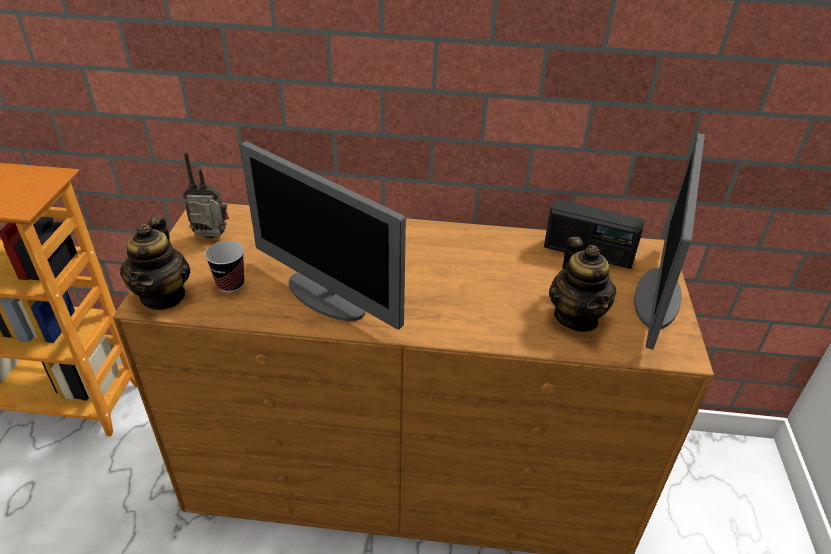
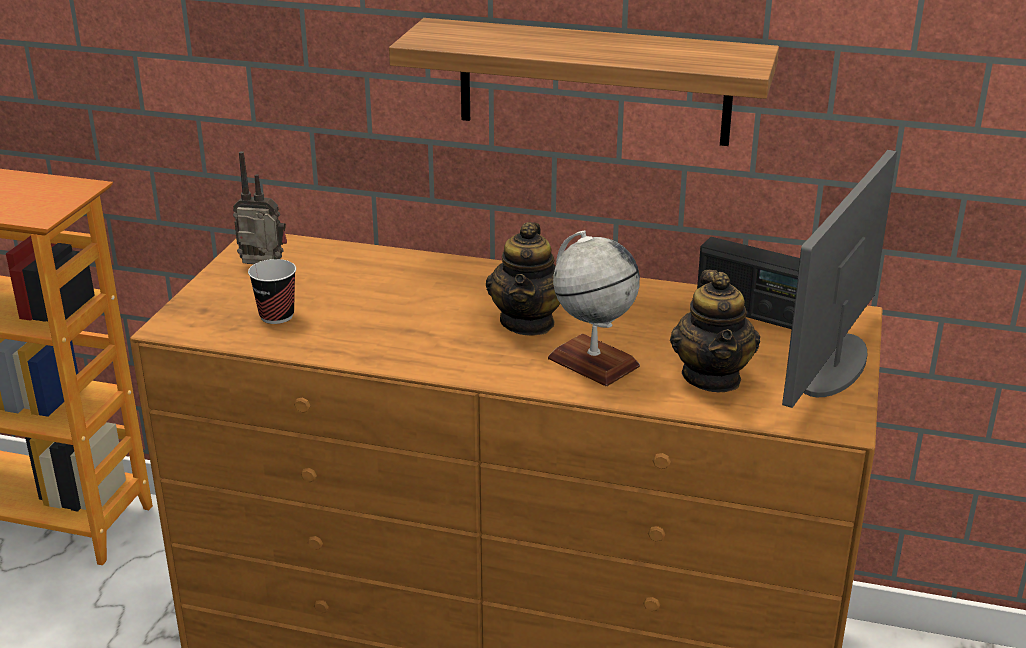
camera: 10 degrees right, 10 degrees down
teapot [120,216,190,310] -> teapot moved to [486,222,560,336]
monitor [240,141,406,330] -> none
none -> shelf [389,18,779,146]
none -> globe [548,230,640,386]

